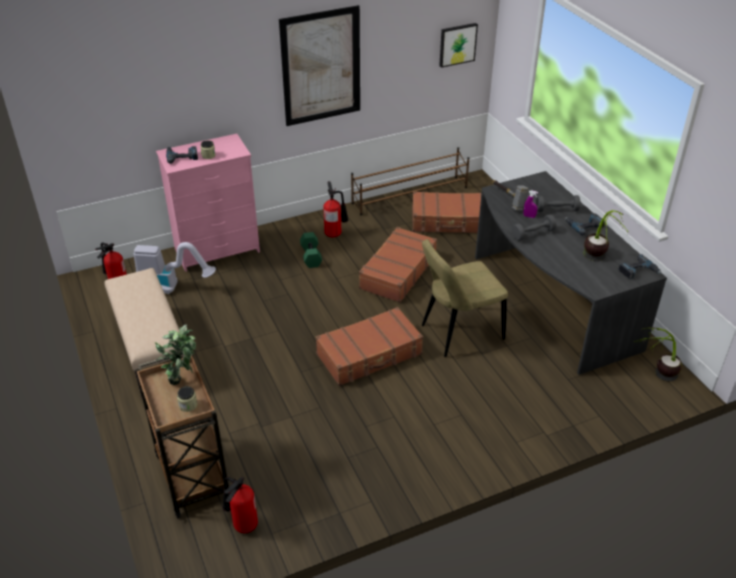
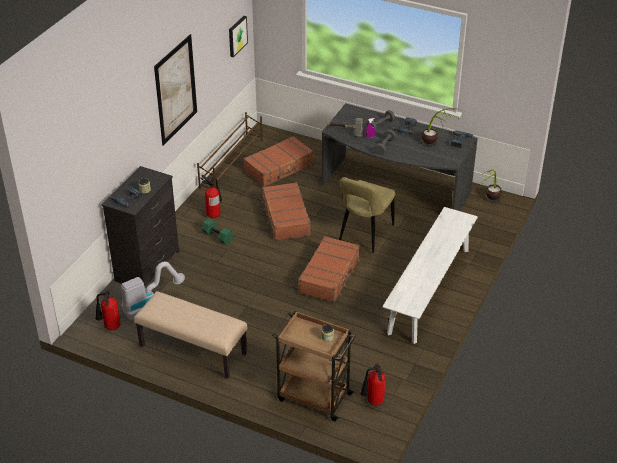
camera: 40 degrees left, 0 degrees up
potted plant [154,324,196,385] -> none
pink dresser [156,134,260,272] -> black dresser [102,166,179,287]
none -> white bench [382,207,478,344]

